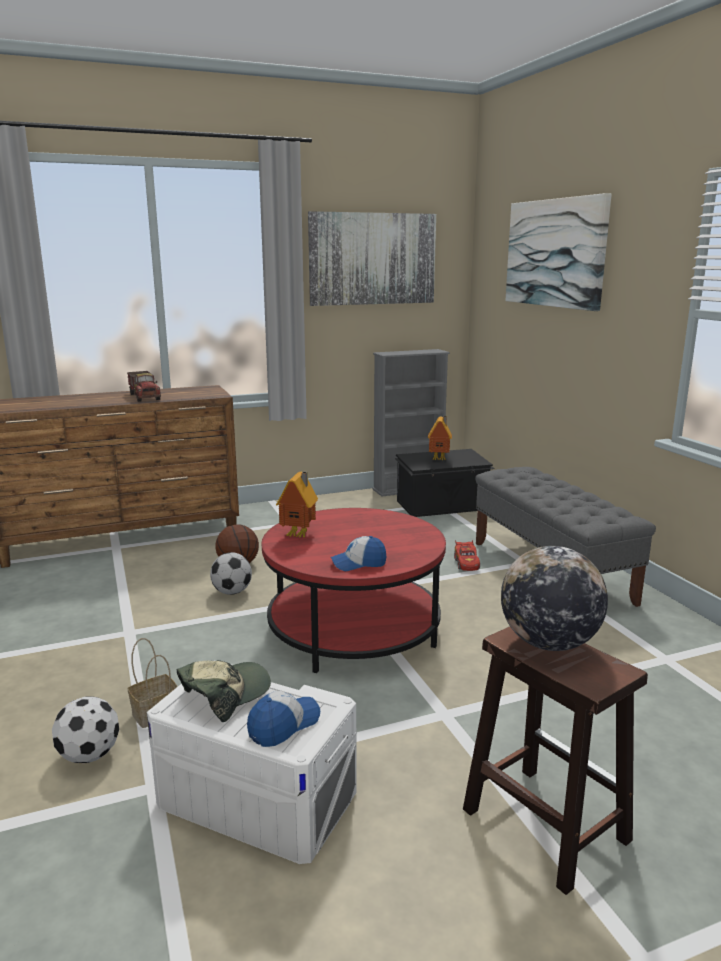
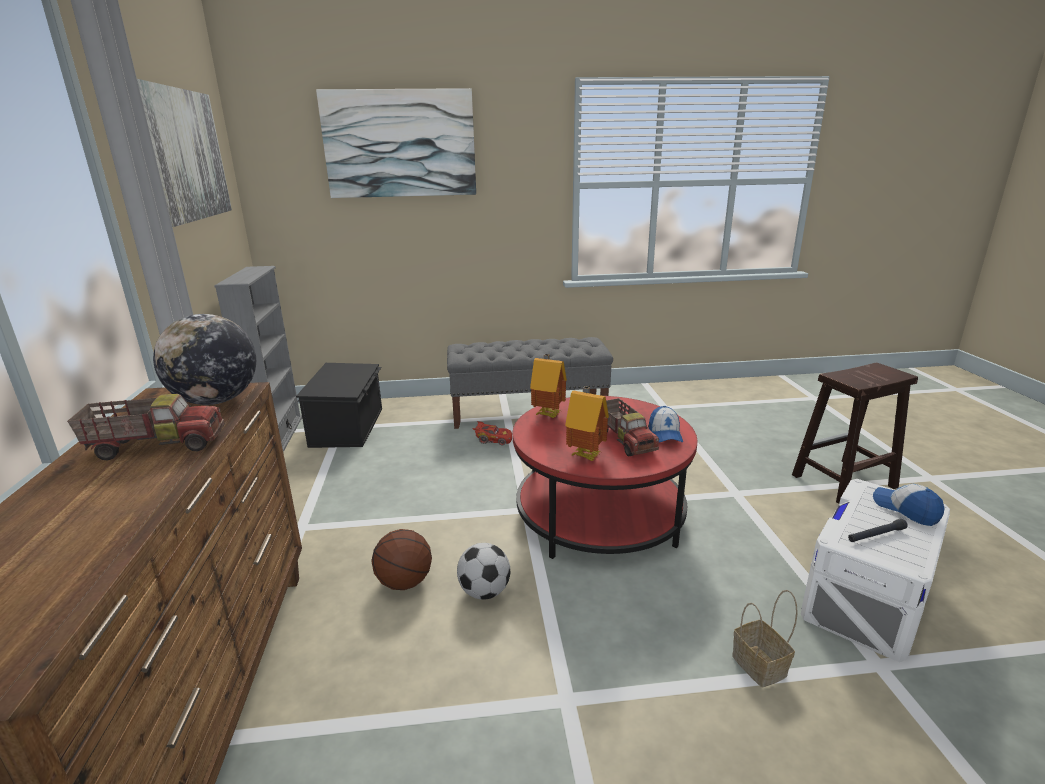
camera: 75 degrees left, 5 degrees up
football [52,696,119,763] -> none
cap [176,660,271,723] -> black flashlight [848,519,908,542]
toy house [428,416,452,460] -> toy house moved to [530,354,567,418]
globe [501,546,608,651] -> globe moved to [153,314,256,405]
none -> toy truck [606,398,659,456]

